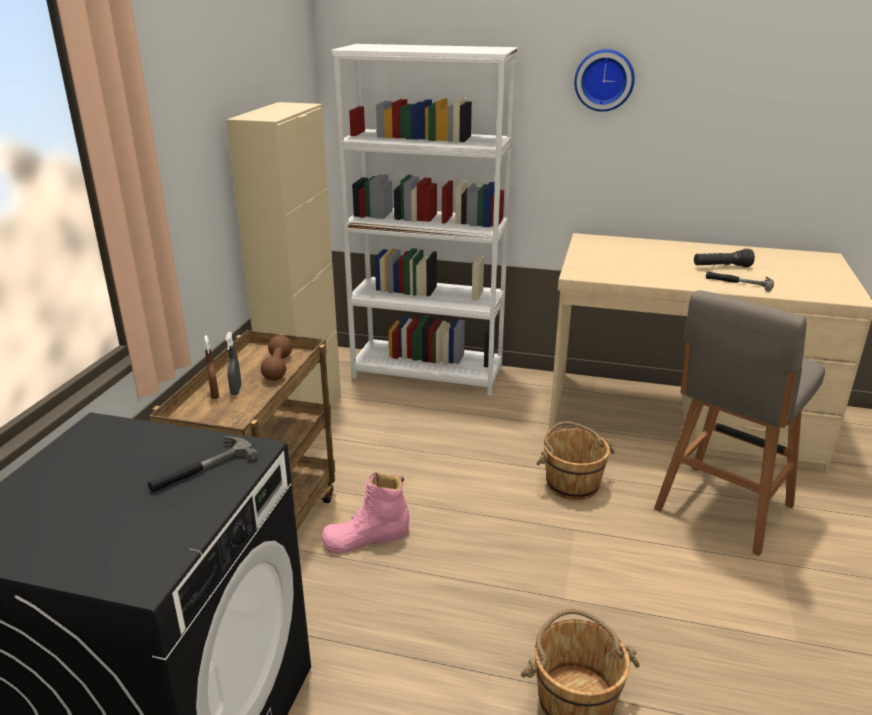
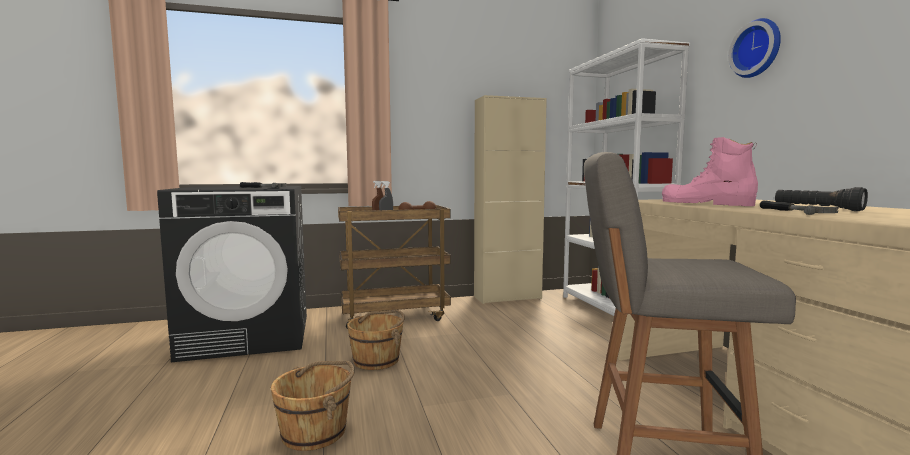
camera: 60 degrees right, 20 degrees down
pink boot [322,472,409,554] -> pink boot moved to [662,137,758,206]
brown bucket [536,421,615,500] -> brown bucket moved to [347,310,405,370]

